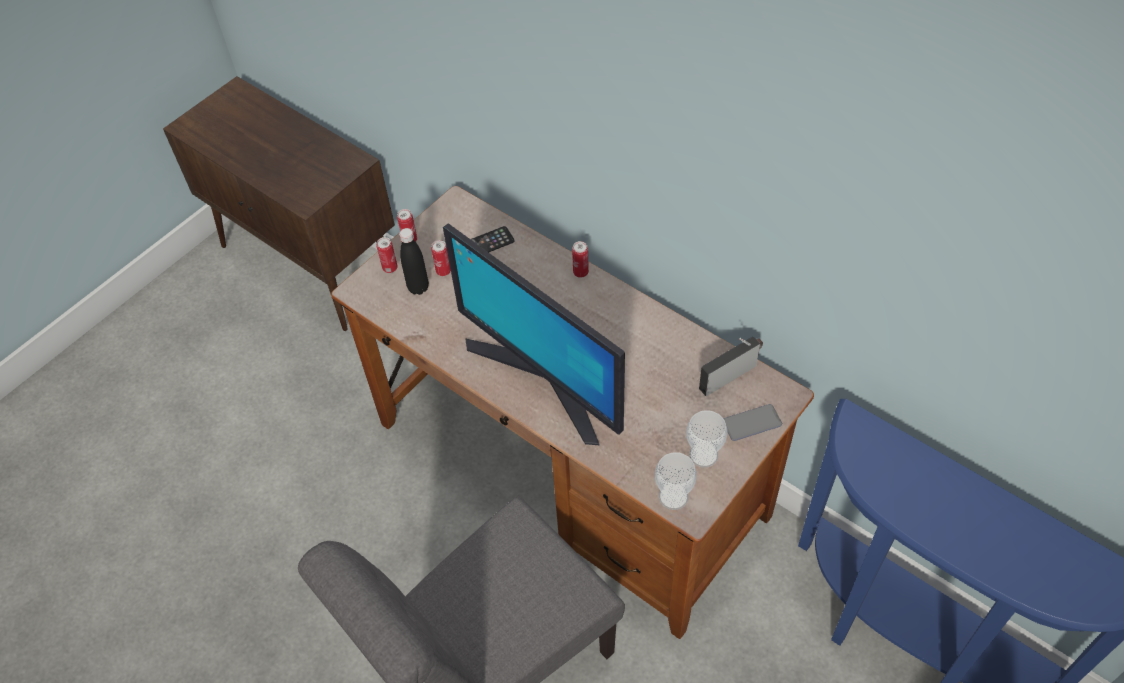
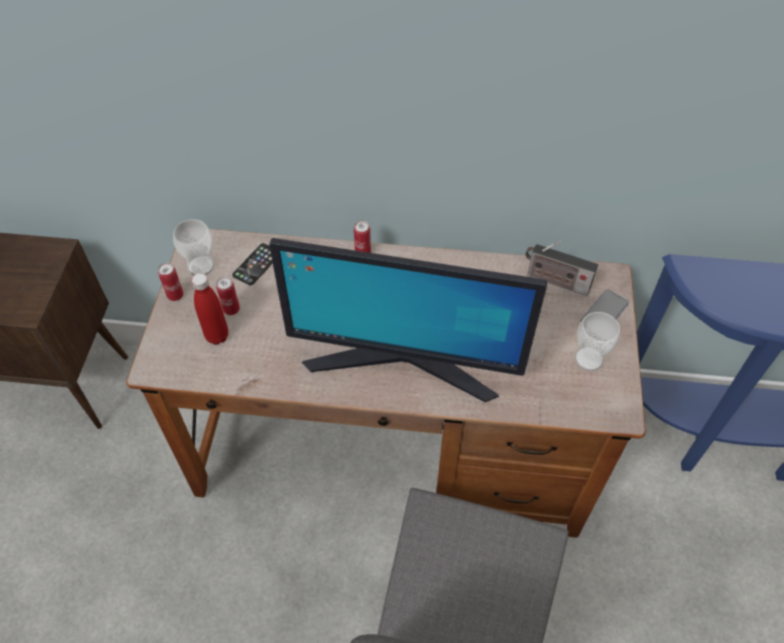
camera: 35 degrees left, 0 degrees up
can [376,237,398,273] -> none
black bottle [399,228,429,295] -> red bottle [191,273,228,345]
cup [655,452,697,510] -> cup moved to [173,219,214,275]
radio [699,337,763,396] -> radio turned 90 degrees counterclockwise [526,240,598,296]

